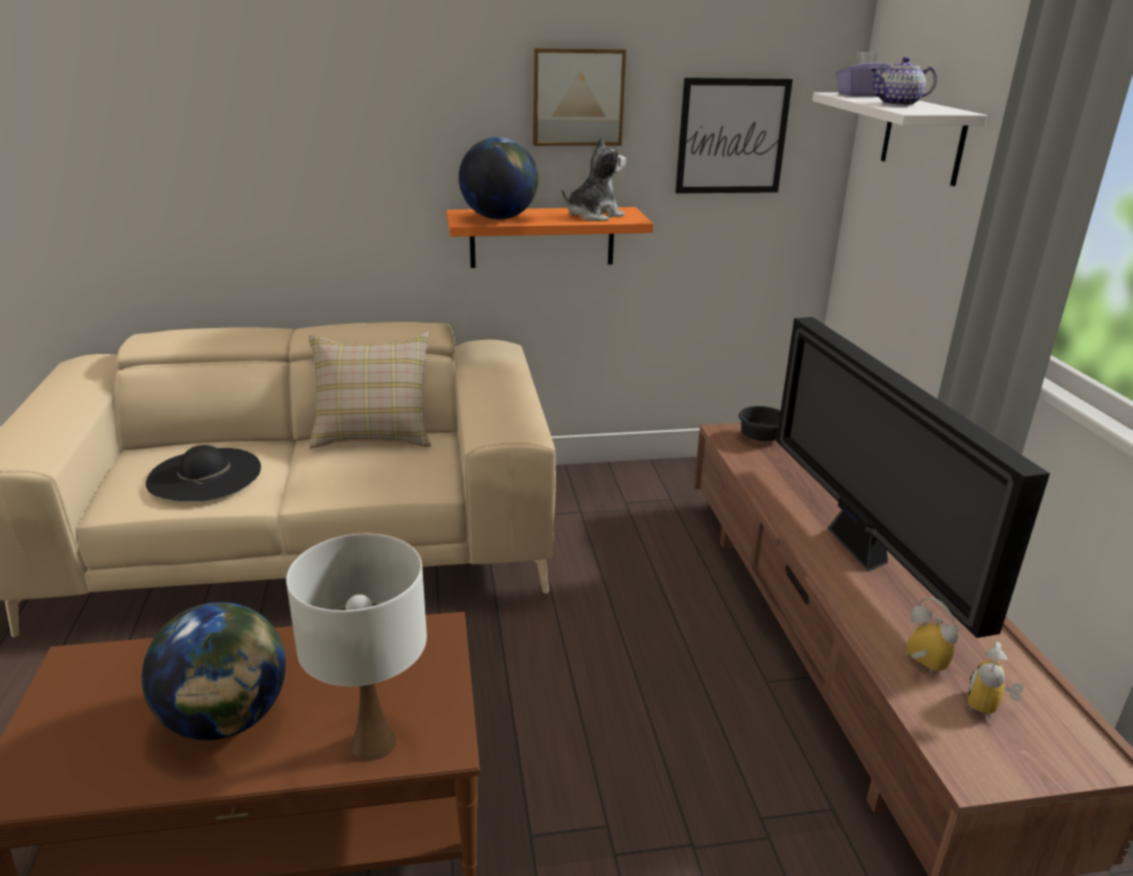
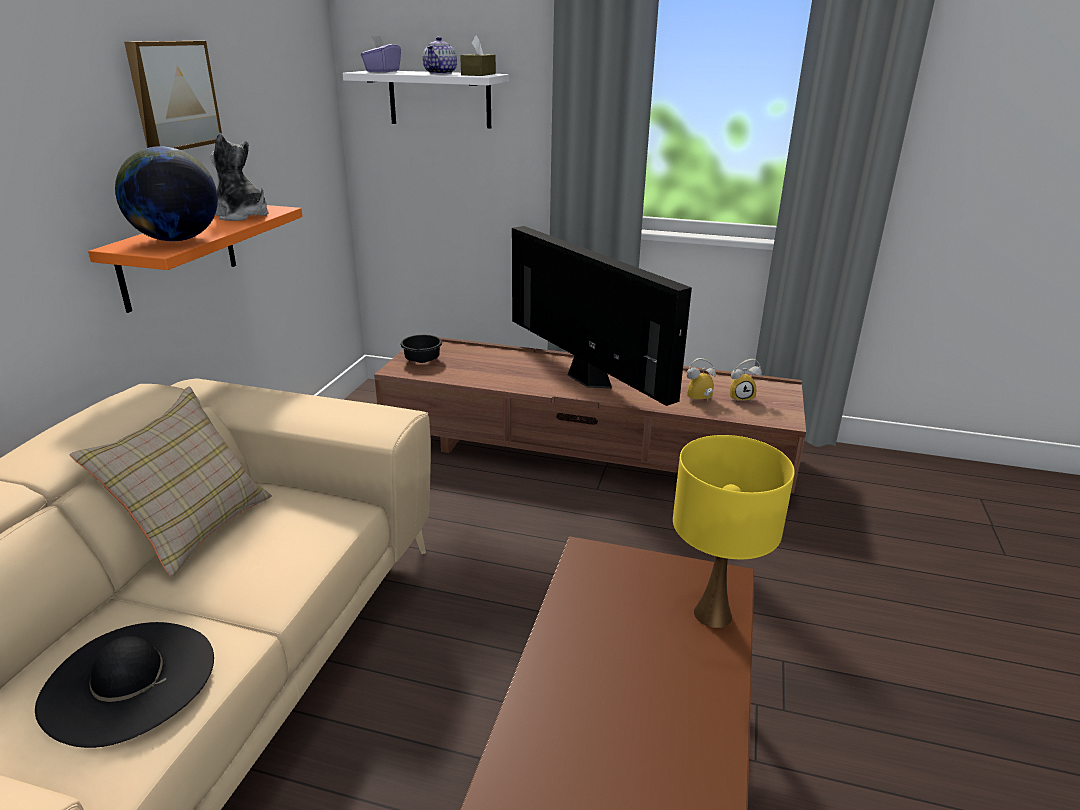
camera: 65 degrees left, 0 degrees up
globe [142,602,286,740] -> none
white table lamp [286,534,427,761] -> yellow table lamp [673,435,795,628]
plush toy [562,136,626,221] -> plush toy turned 45 degrees counterclockwise [211,133,268,221]
picture [675,78,793,194] -> none
television [776,317,1050,638] -> television turned 135 degrees counterclockwise [512,226,692,406]
alarm clock [968,641,1024,720] -> alarm clock turned 60 degrees counterclockwise [729,359,762,401]
none -> brown tissue box [460,35,496,76]

